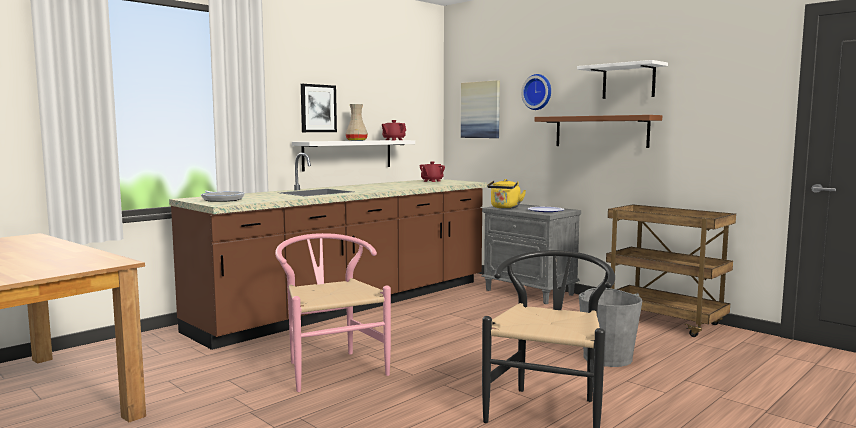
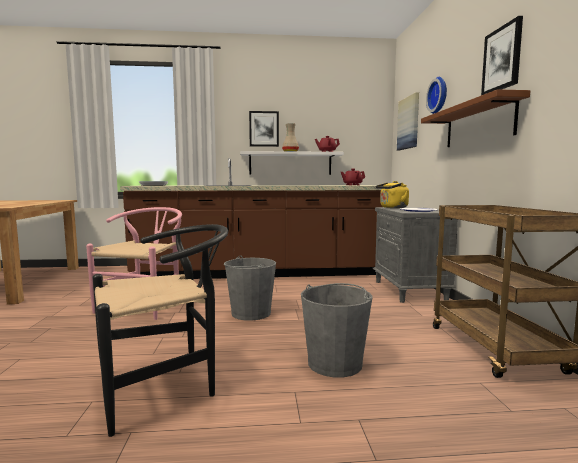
camera: 40 degrees right, 0 degrees up
white shelf [577,60,668,99] -> picture [481,16,523,95]
none -> grey bucket [224,256,276,321]

